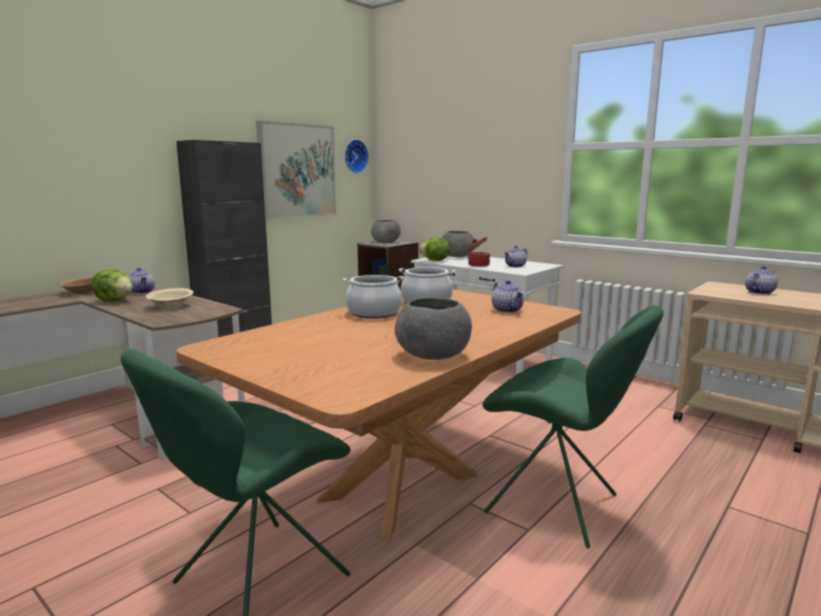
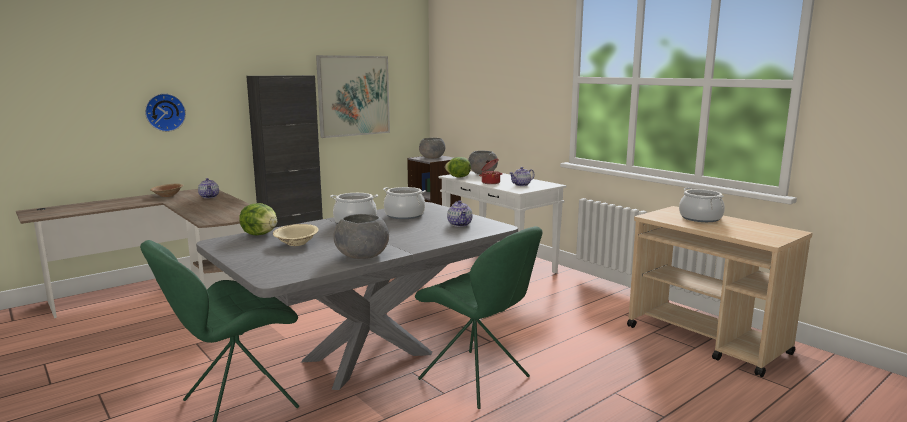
camera: 10 degrees right, 0 degrees up
lettuce [91,269,133,302] -> lettuce moved to [239,203,277,235]
beige bowl [146,288,193,309] -> beige bowl moved to [273,224,319,246]
brown dining table [176,289,581,541] -> grey dining table [196,202,518,390]
wall clock [345,140,369,174] -> wall clock moved to [145,93,186,132]
teapot [745,266,778,295] -> cooking pot [679,188,725,222]

